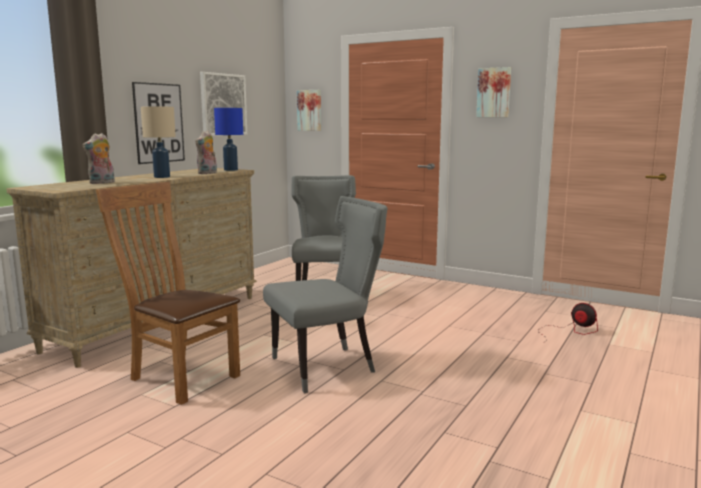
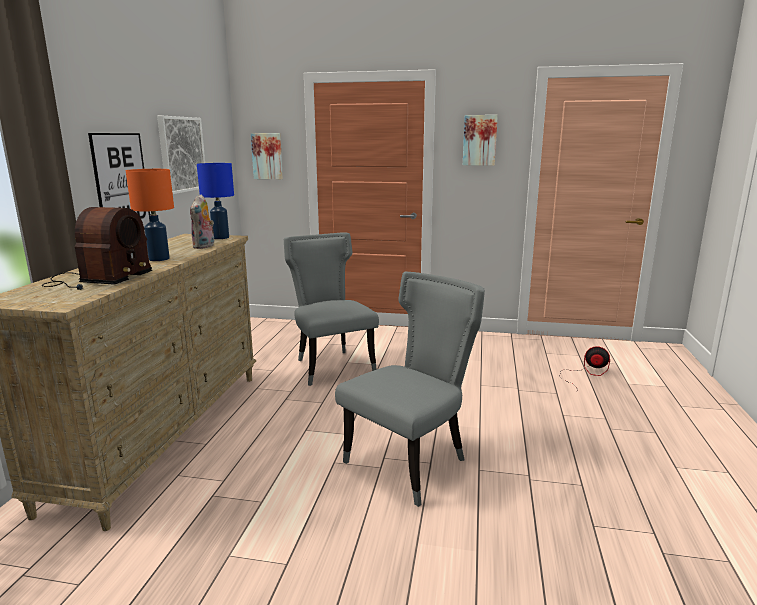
camera: 20 degrees left, 5 degrees up
plush toy [82,133,115,184] -> radio [42,207,152,290]
brown chair [96,182,240,405] -> none
beige table lamp [141,106,176,178] -> orange table lamp [126,169,174,261]

